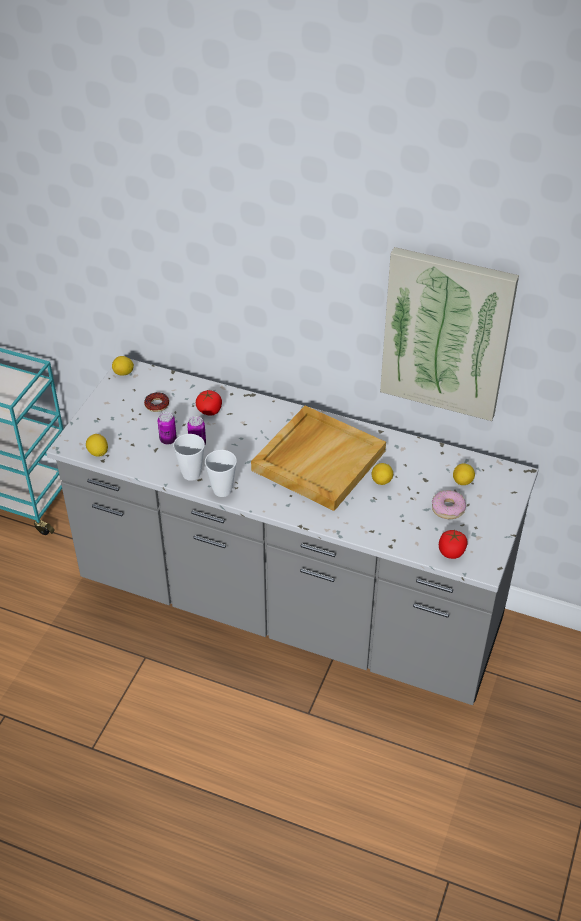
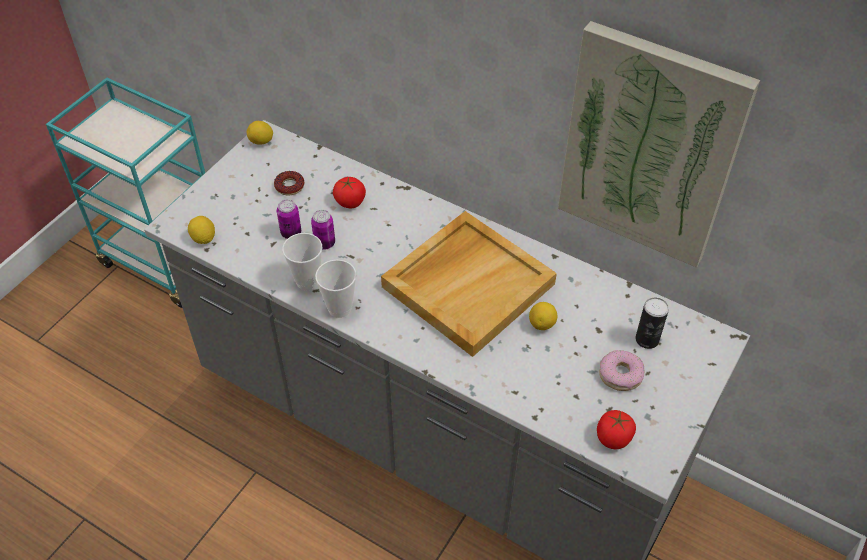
camera: 10 degrees right, 5 degrees up
lemon [453,463,475,485] -> can [635,297,669,349]

